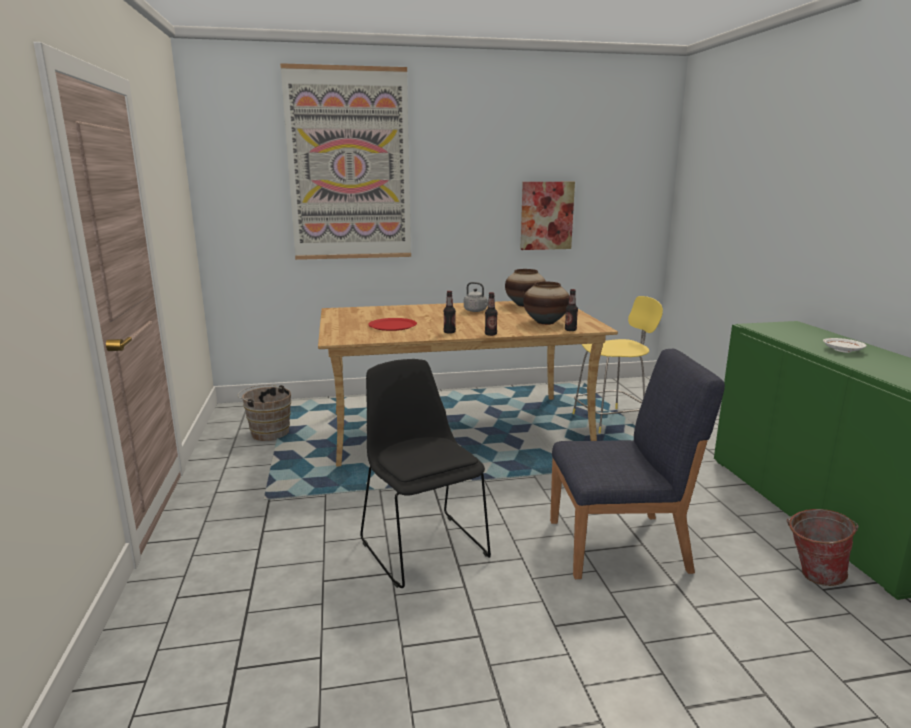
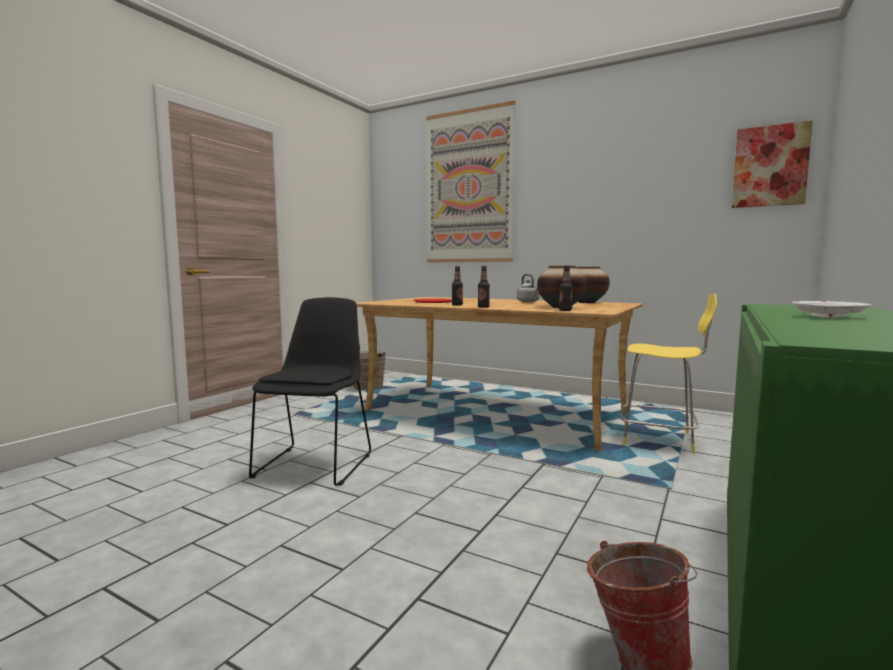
camera: 40 degrees right, 10 degrees down
picture [520,182,575,250] -> picture moved to [732,120,813,208]
blue chair [550,349,725,579] -> none

